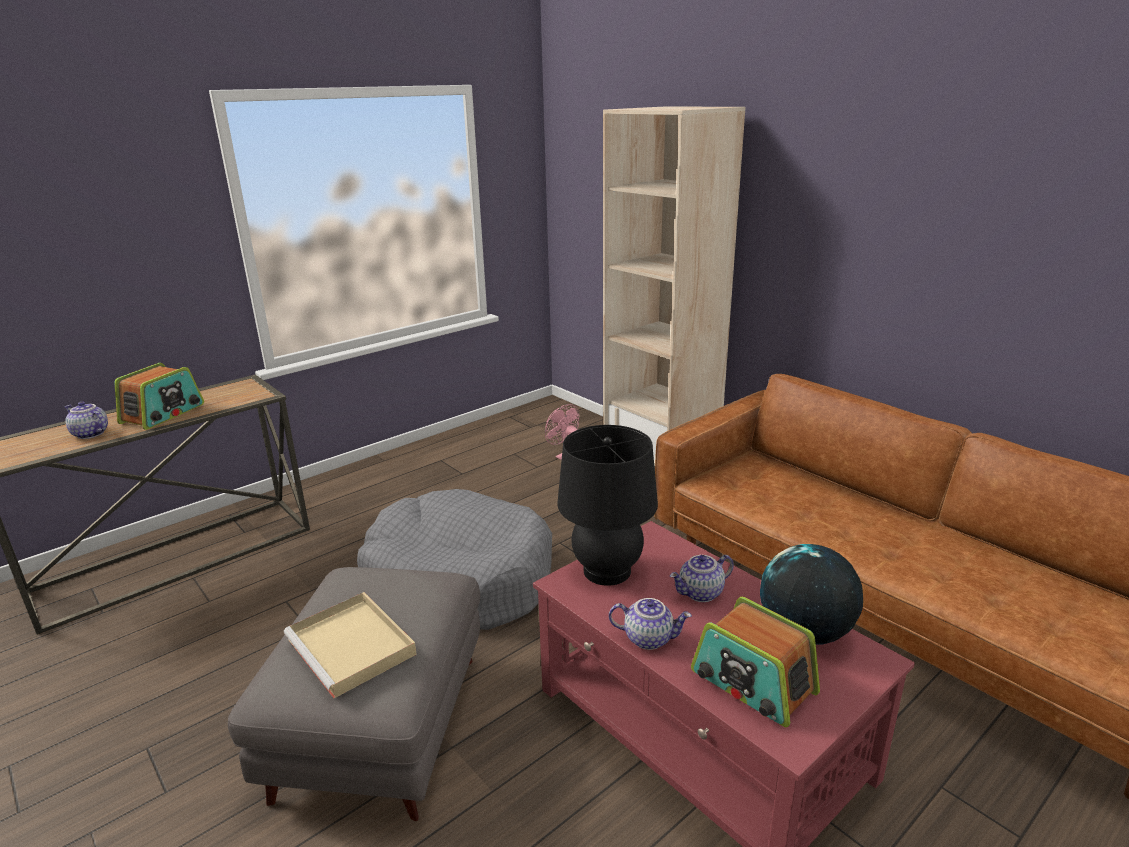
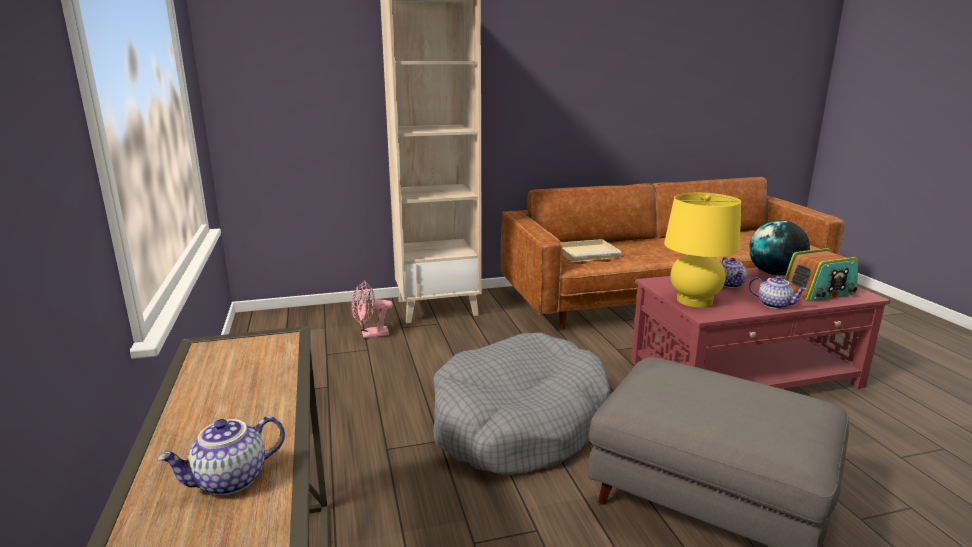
camera: 65 degrees left, 5 degrees down
radio [114,363,204,430] -> none
beige tray [284,592,417,698] -> beige tray moved to [561,239,622,262]
black table lamp [557,425,658,586] -> yellow table lamp [664,193,741,308]
teapot [609,598,692,650] -> teapot turned 90 degrees clockwise [749,276,807,309]

